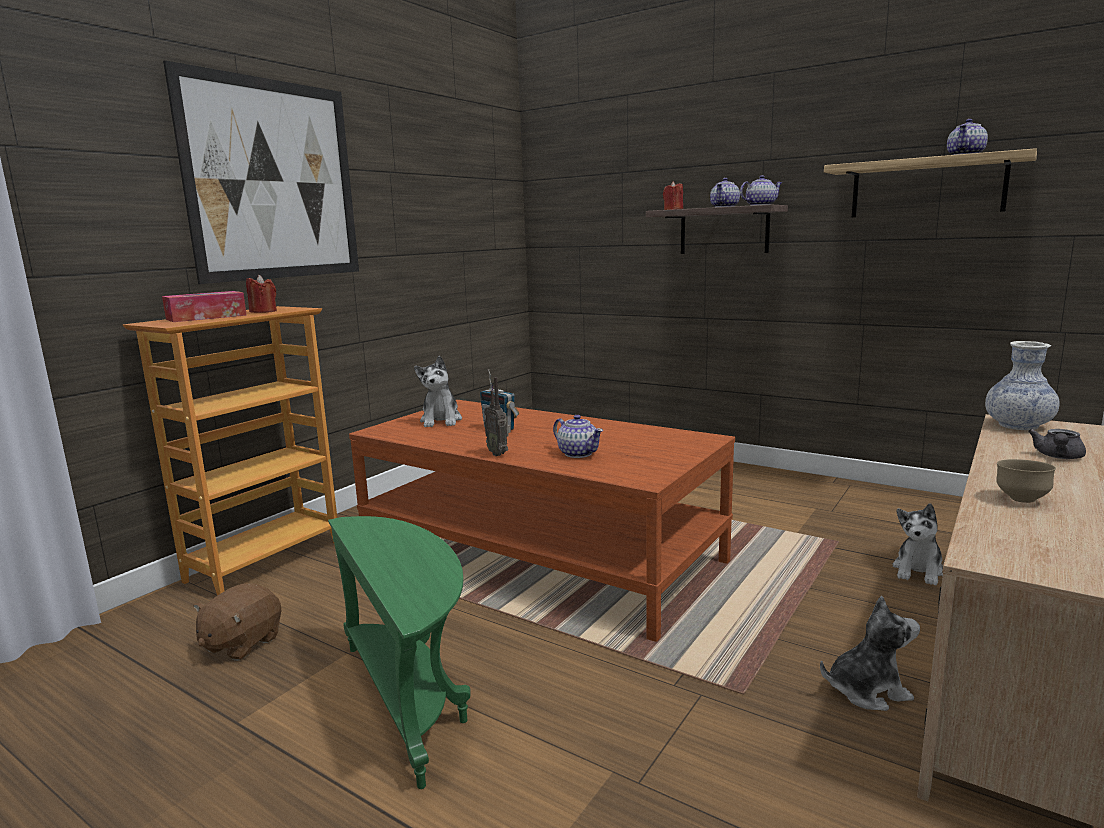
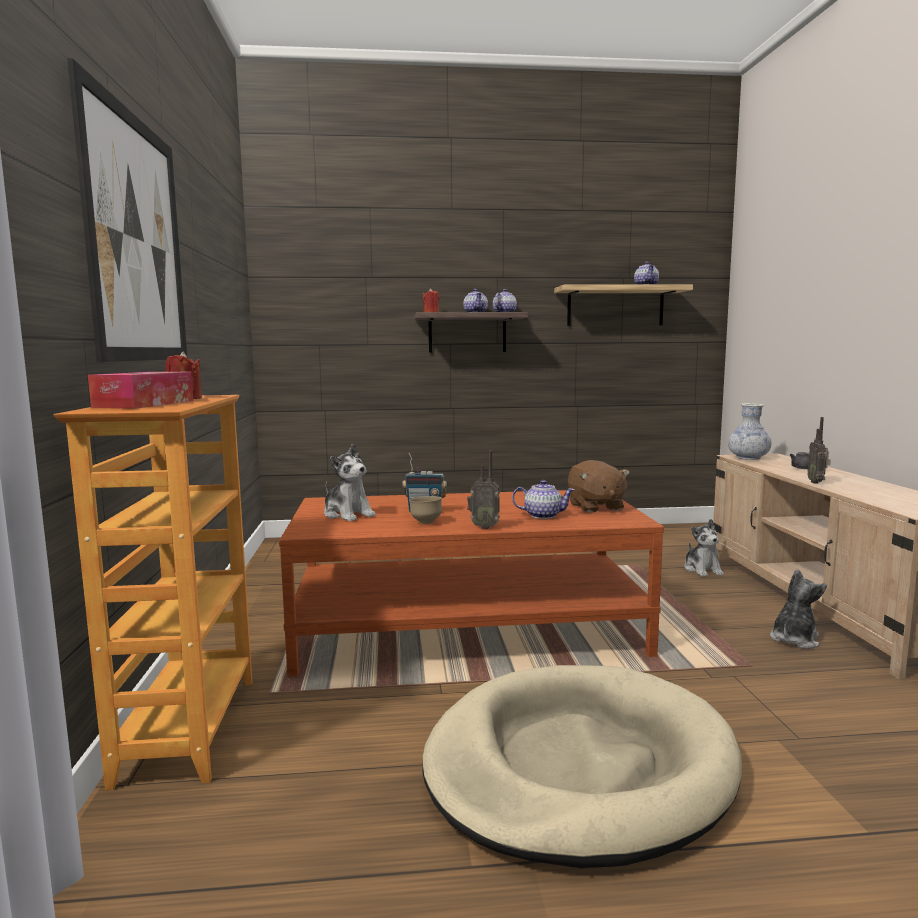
camera: 40 degrees left, 5 degrees down
brown plush toy [193,583,281,661] -> brown plush toy moved to [568,460,630,513]
green side table [328,516,470,789] -> beige dog bed [423,665,742,868]
brown bowl [996,459,1056,503] -> brown bowl moved to [409,496,442,524]
none -> radio [807,417,831,484]

